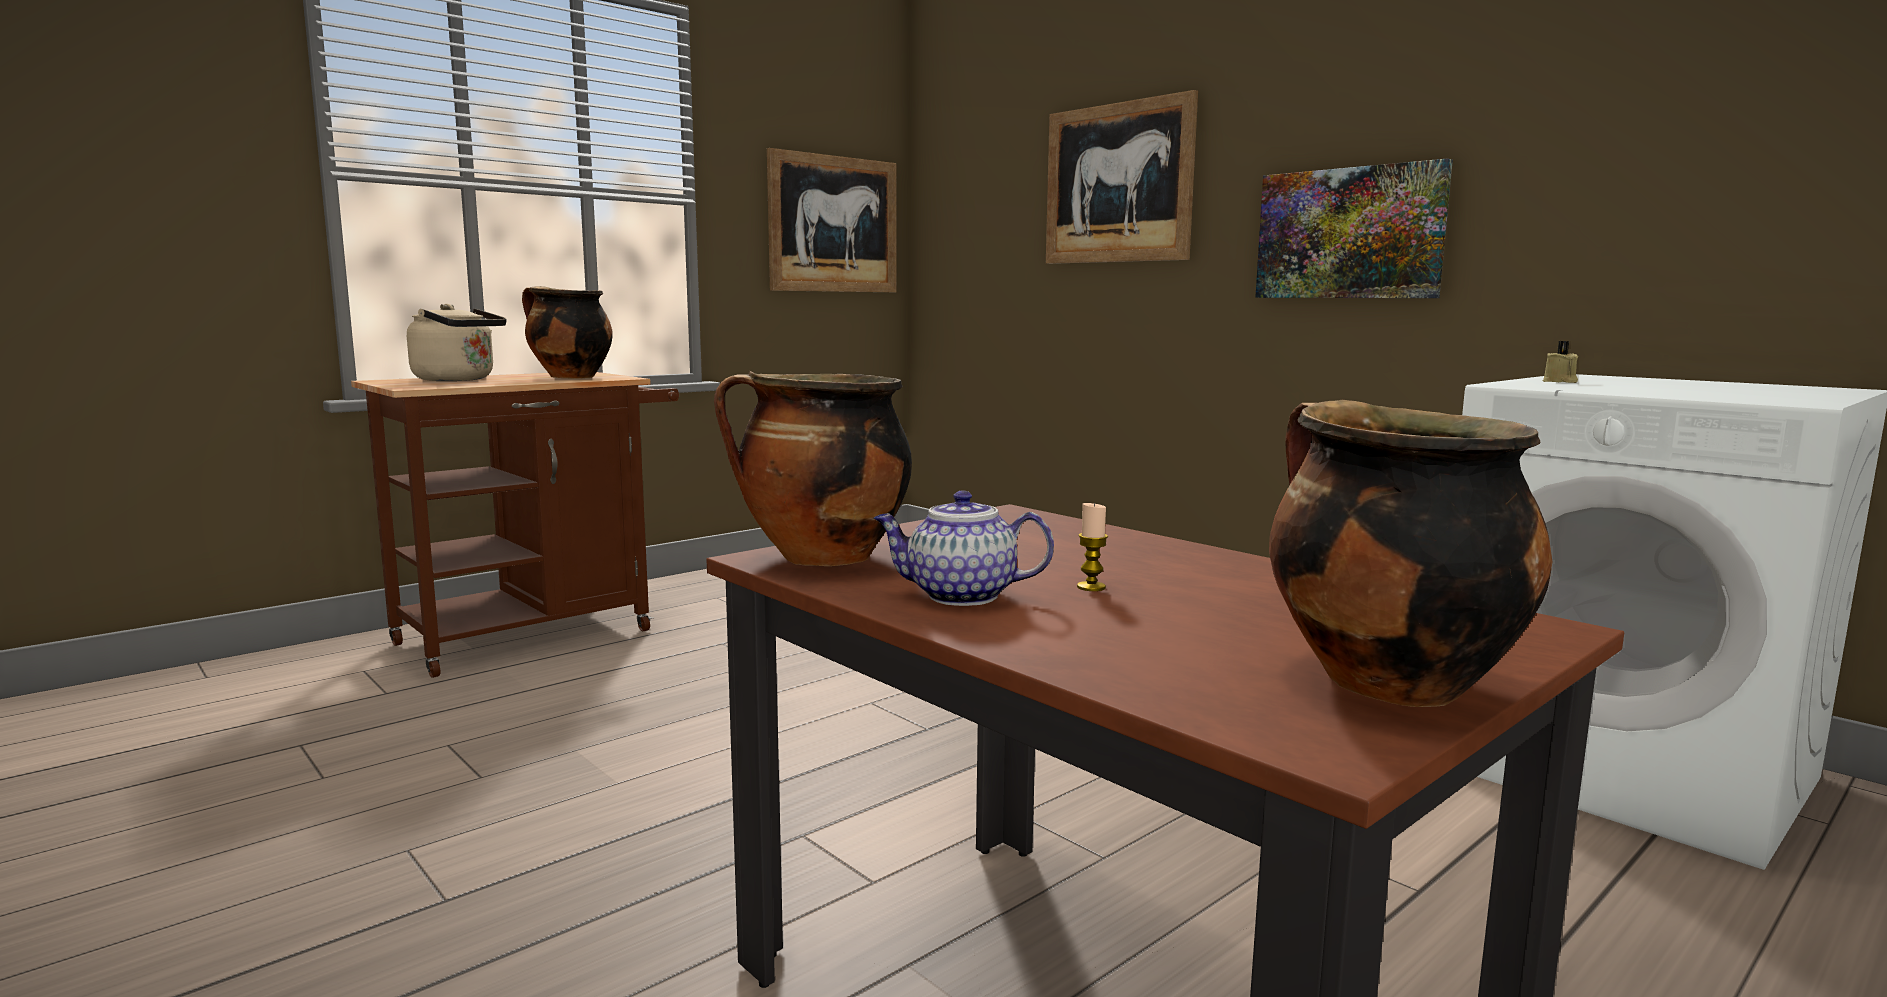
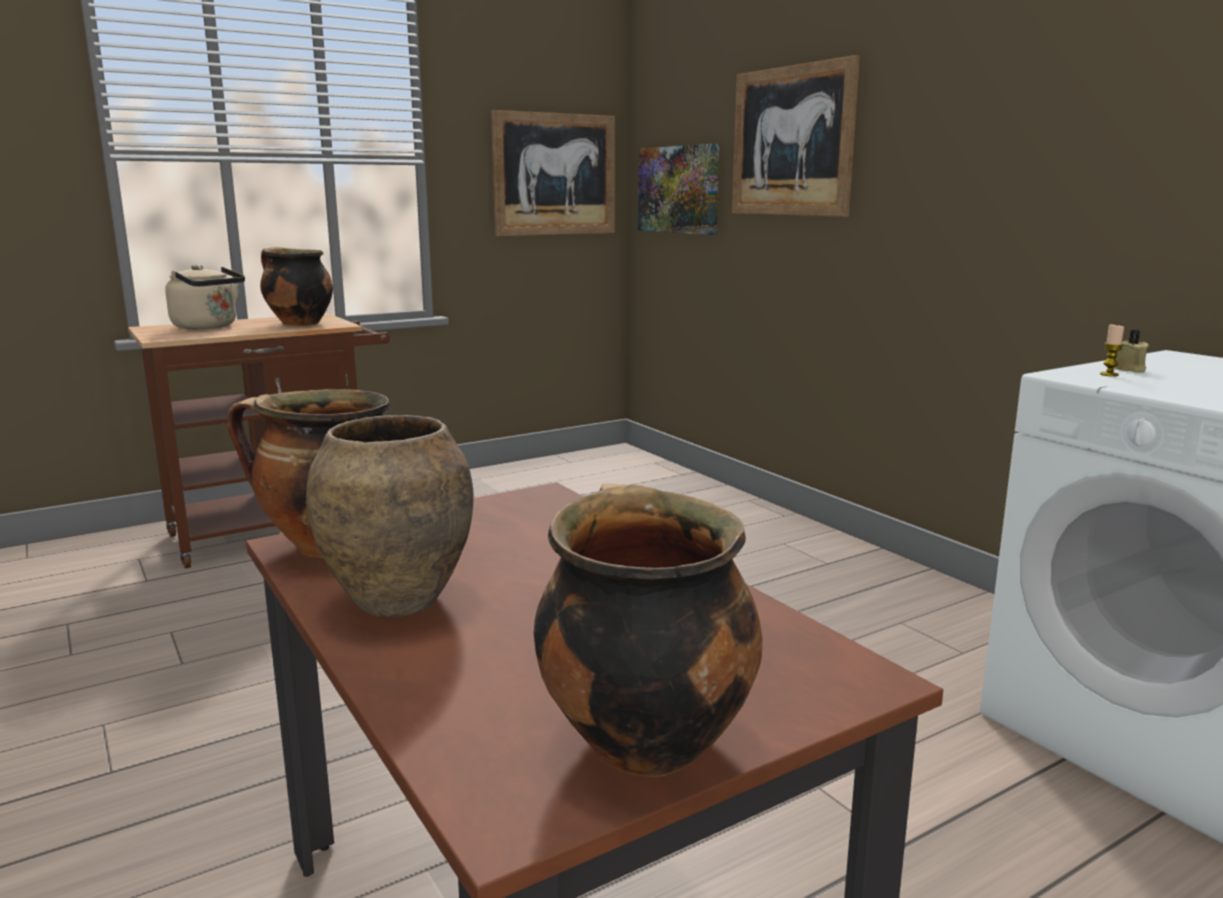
camera: 10 degrees right, 5 degrees up
teapot [874,490,1054,606] -> brown vase [306,415,474,617]
candle [1077,502,1108,591] -> candle moved to [1100,324,1124,377]
picture [1255,158,1453,298] -> picture moved to [638,144,720,235]

